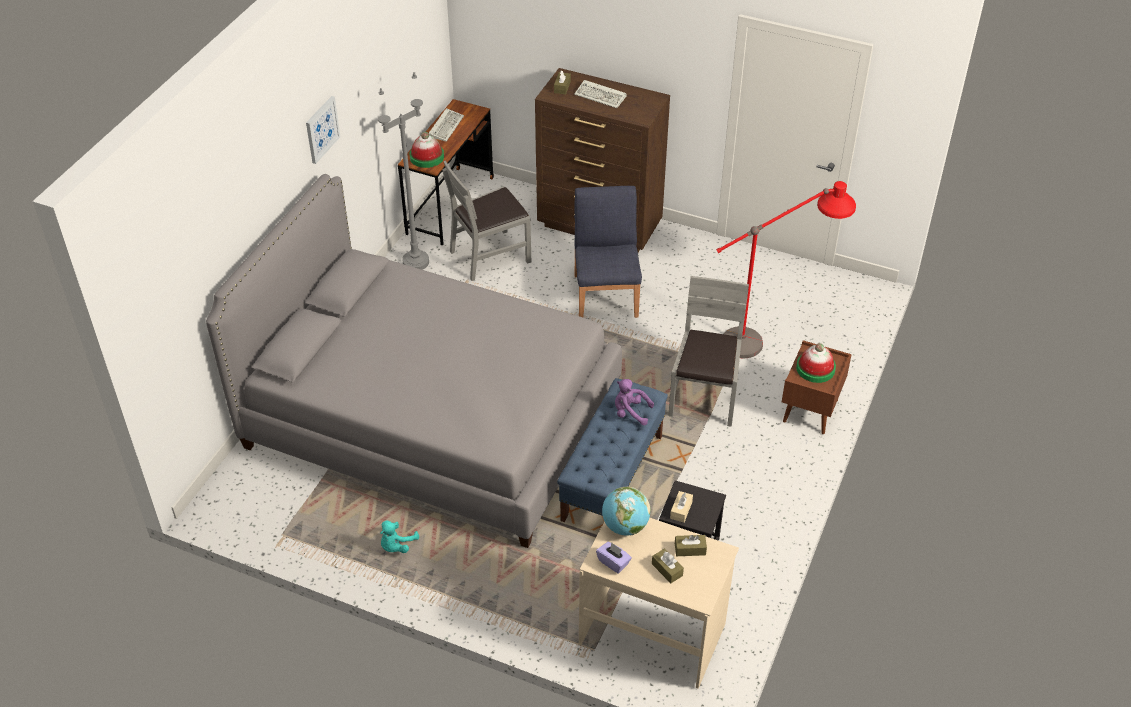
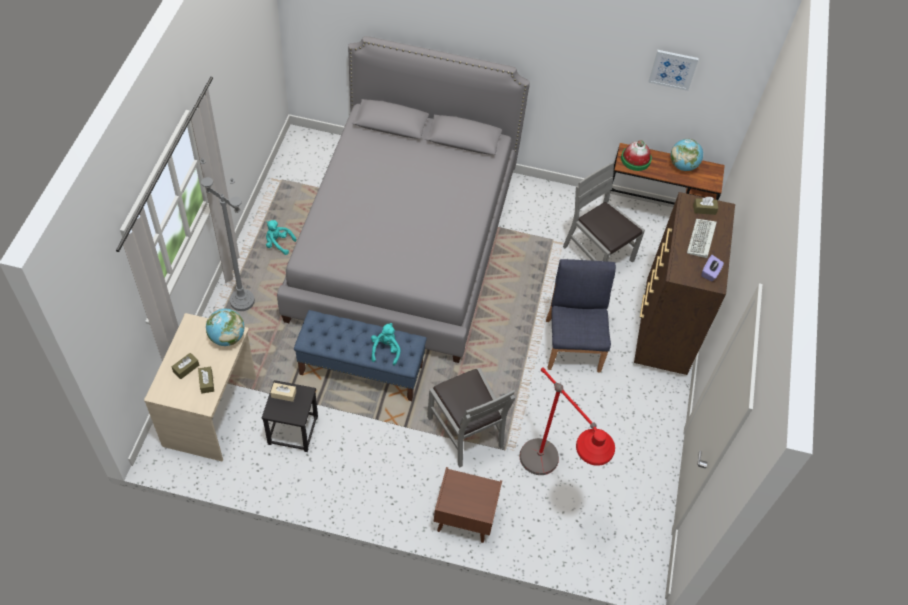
camera: 75 degrees right, 10 degrees up
picture [306,96,340,164] -> picture moved to [648,50,699,91]
grey floor lamp [378,72,429,270] -> grey floor lamp moved to [200,158,255,311]
keyboard [428,108,464,142] -> globe [671,139,703,171]
blue chair [574,186,642,318] -> blue chair turned 75 degrees counterclockwise [546,259,616,372]
purple tissue box [596,542,632,574] -> purple tissue box moved to [701,255,724,281]
purple plush toy [615,379,654,425] -> turquoise plush toy [371,323,401,366]
grey chair [668,276,749,427] -> grey chair turned 60 degrees clockwise [427,368,515,468]
hat [796,343,836,383] -> none

